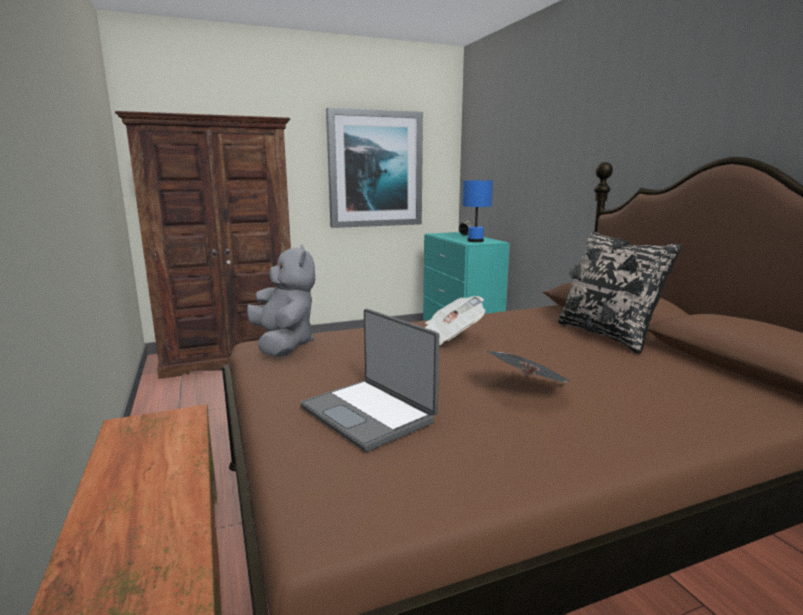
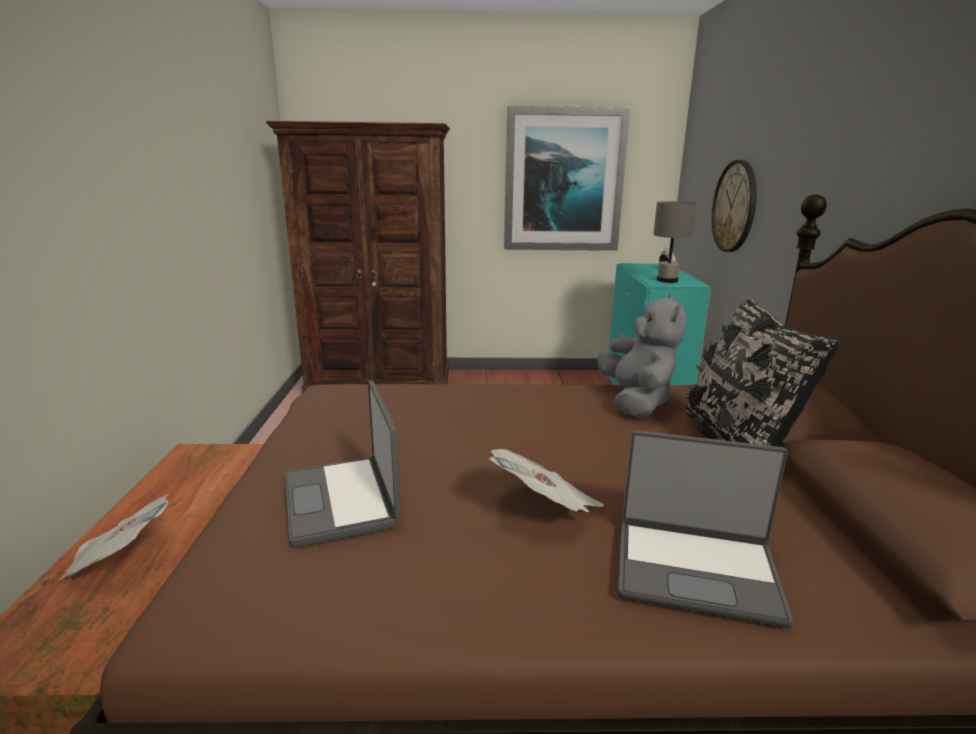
camera: 20 degrees right, 5 degrees up
grey plush toy [247,244,315,357] -> grey plush toy moved to [597,294,686,418]
newspaper [425,296,485,346] -> newspaper moved to [60,494,168,580]
blue table lamp [462,180,493,242] -> grey table lamp [654,201,697,283]
none -> laptop [618,430,793,628]
none -> wall clock [712,160,757,252]

